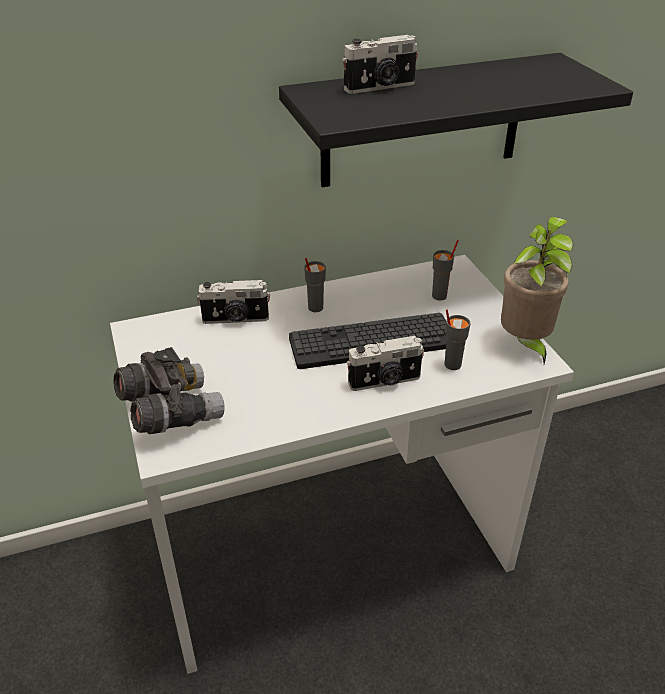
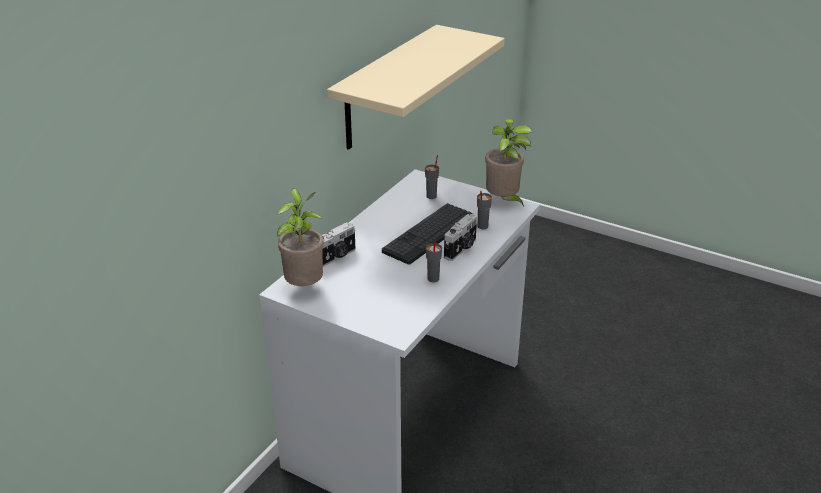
camera: 40 degrees left, 5 degrees down
grey binoculars [113,347,225,434] -> none
black shelf [279,53,633,187] -> beige shelf [327,25,505,150]
grey cup [304,258,326,312] -> grey cup moved to [426,242,442,282]
camera [343,35,418,94] -> none
none -> potted plant [277,188,324,286]

